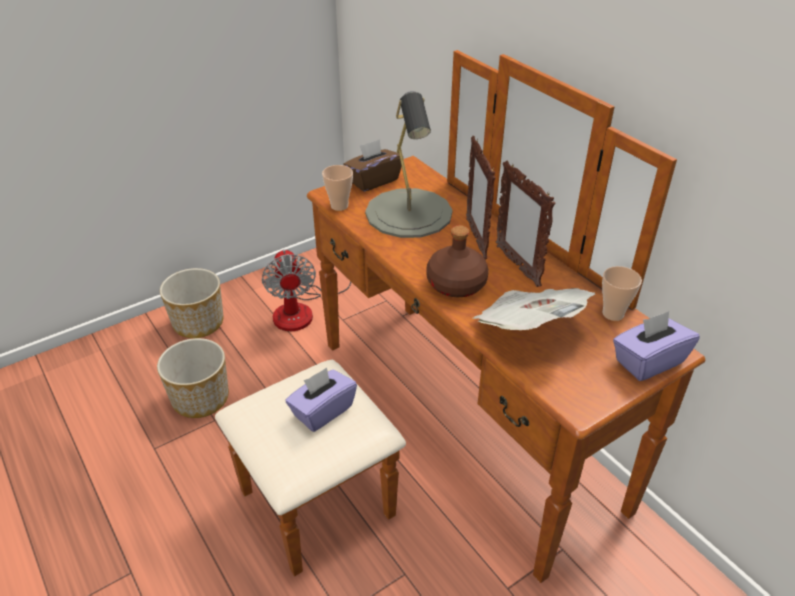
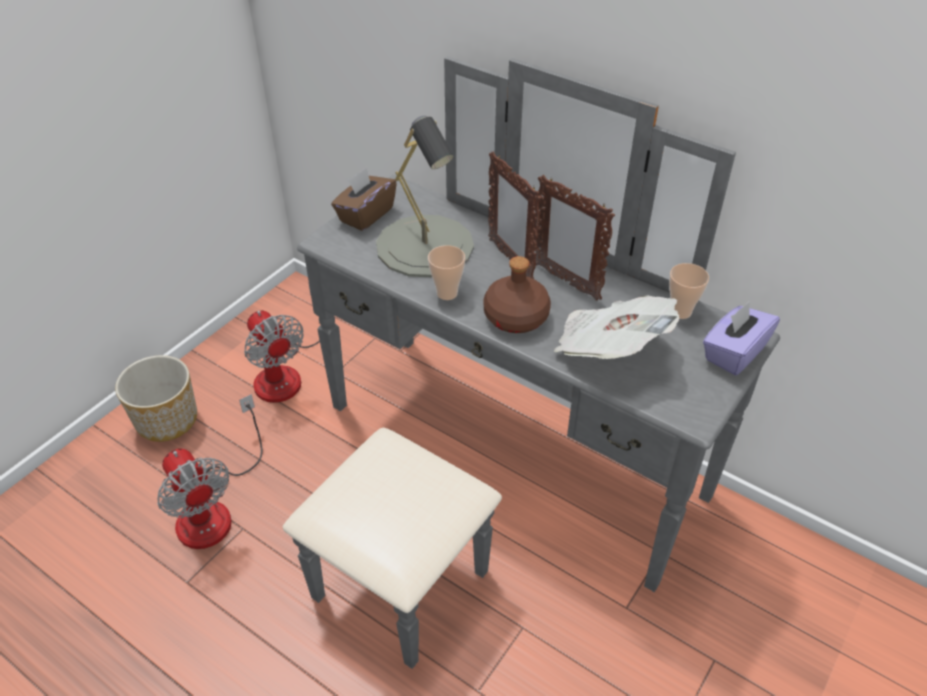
camera: 20 degrees left, 5 degrees up
planter [157,338,229,418] -> fan [157,394,263,549]
brown dresser [215,50,705,583] -> grey dresser [283,56,780,669]
purple tissue box [285,368,357,432] -> none
cup [322,165,353,211] -> cup moved to [428,245,465,300]

